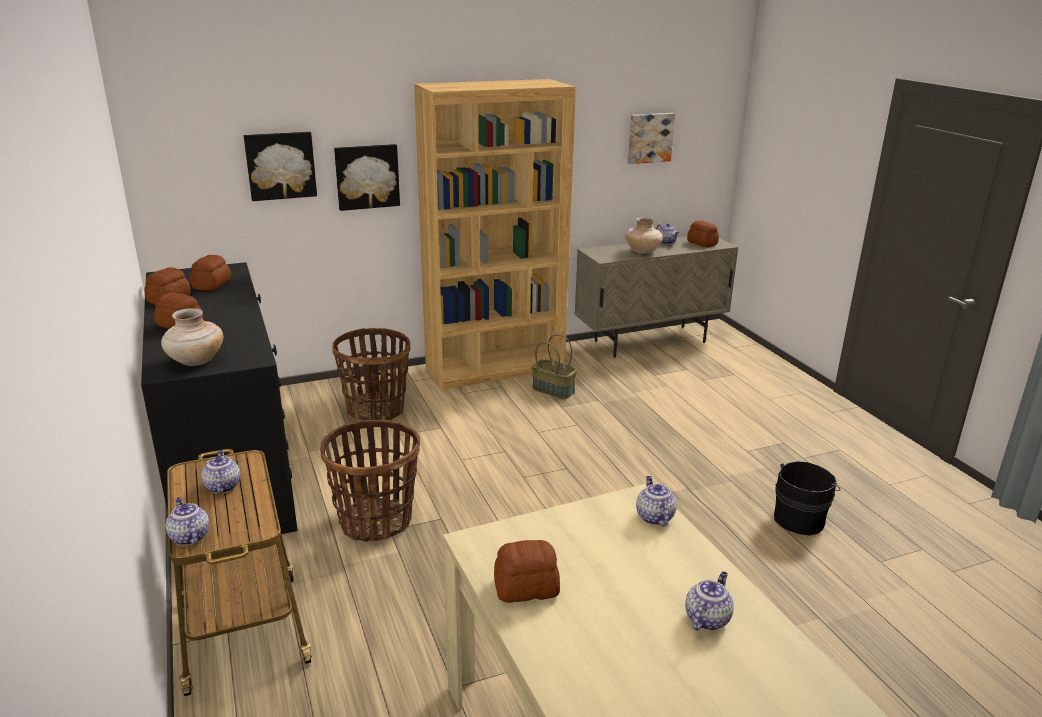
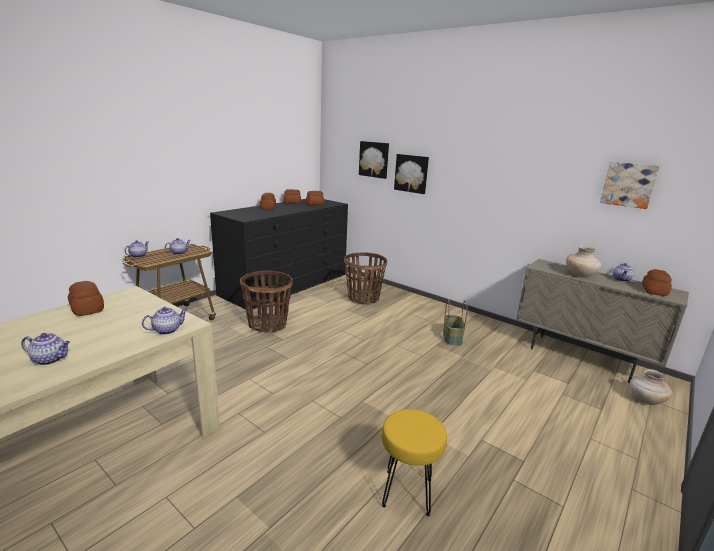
camera: 60 degrees right, 5 degrees down
beige vase [161,308,223,366] -> beige vase moved to [630,369,672,405]
brown bookcase [414,79,576,390] -> none
black bucket [774,461,840,535] -> yellow stool [382,409,447,517]

